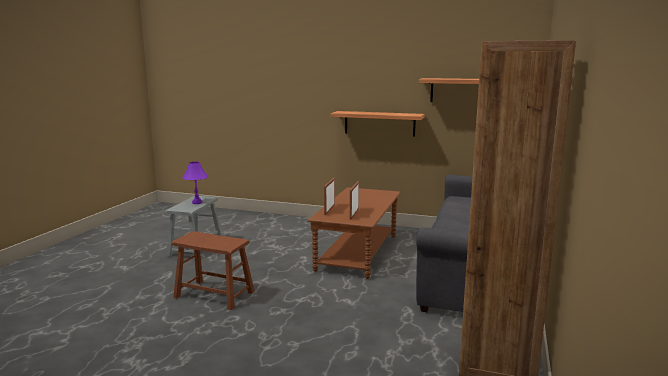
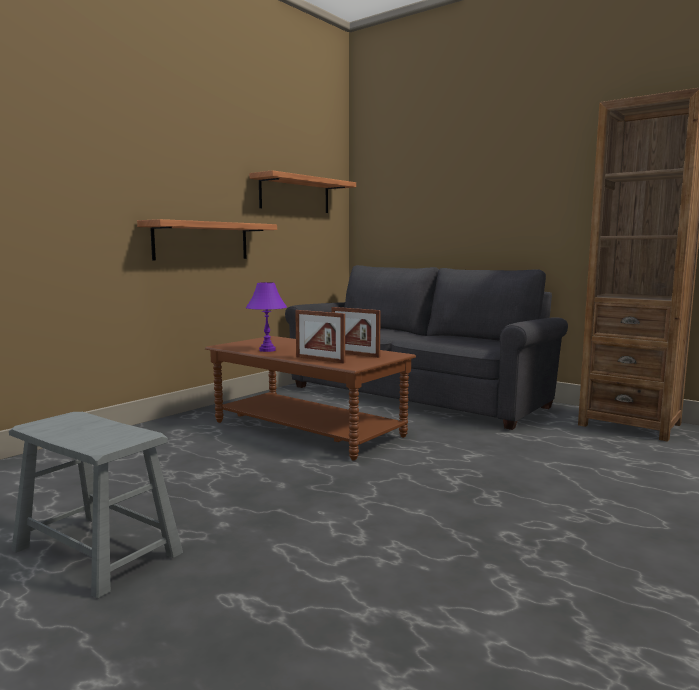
camera: 70 degrees left, 5 degrees down
brown stool [171,231,255,310] -> none
purple table lamp [183,162,208,204] -> purple table lamp moved to [246,282,287,352]

